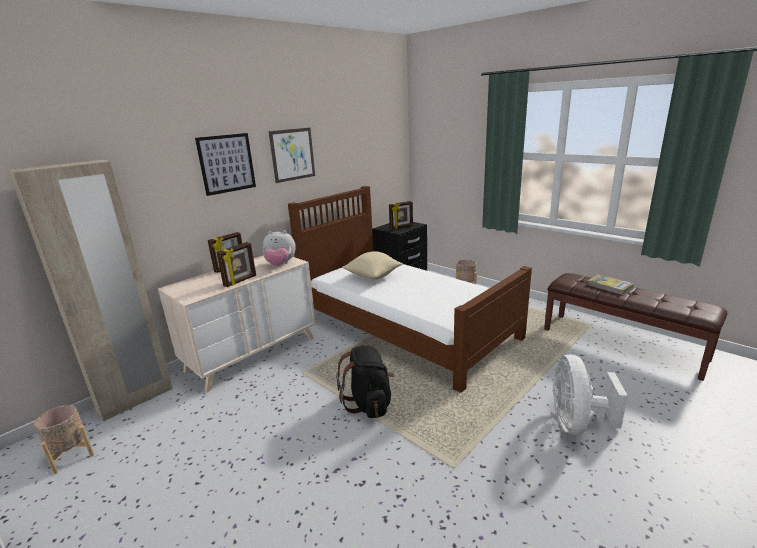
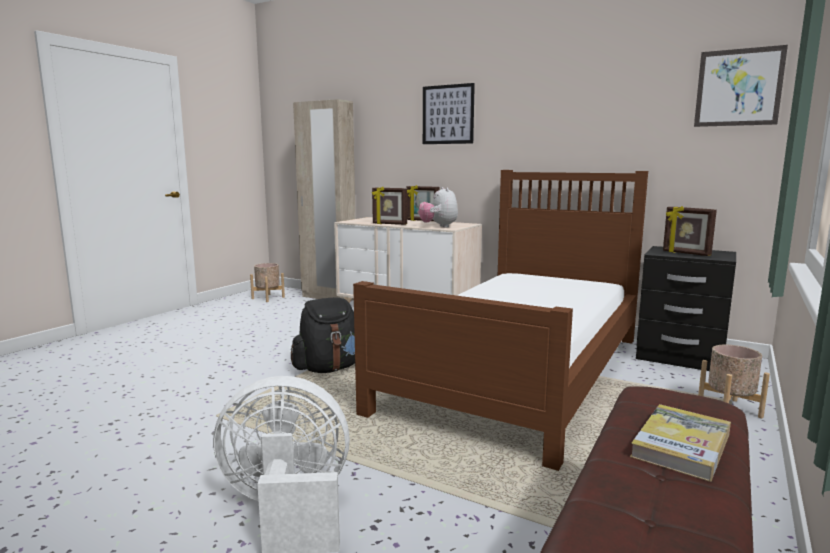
camera: 75 degrees right, 10 degrees down
picture [269,128,315,183] -> picture moved to [694,45,788,127]
beige pillow [342,251,403,280] -> none

